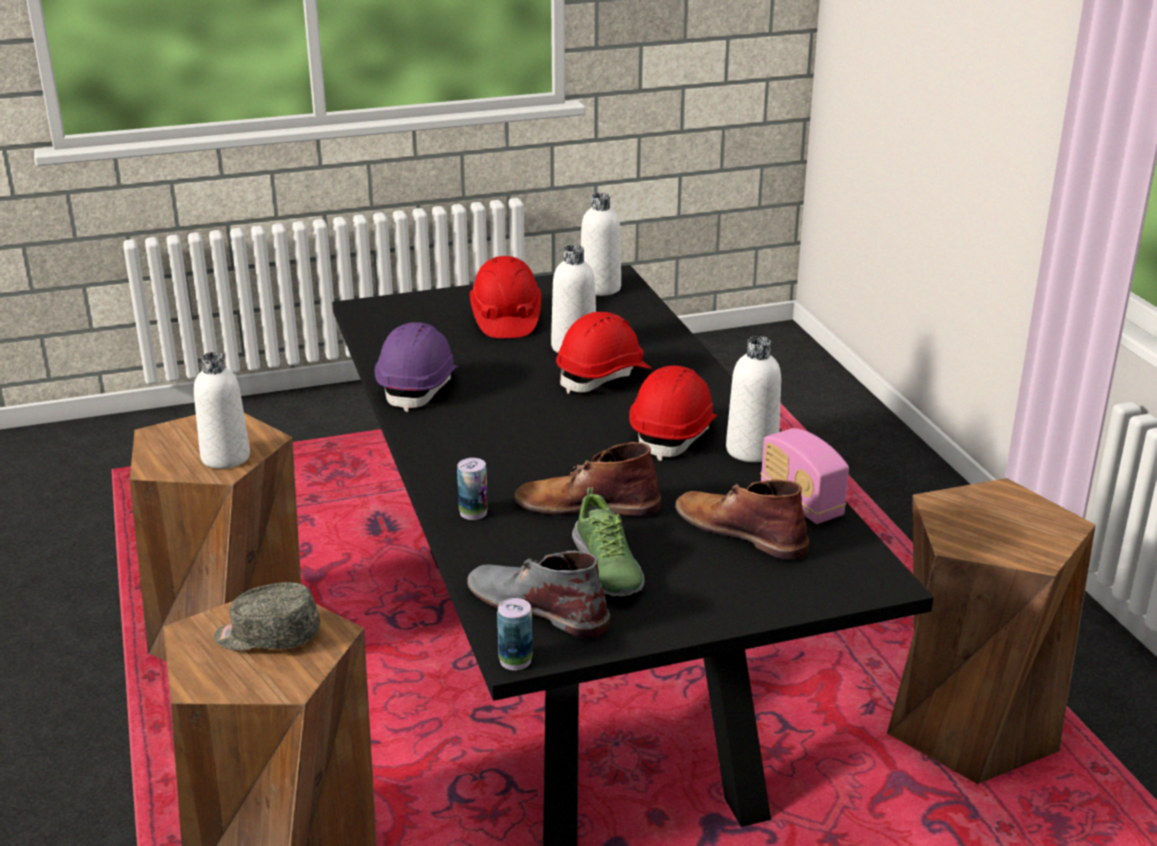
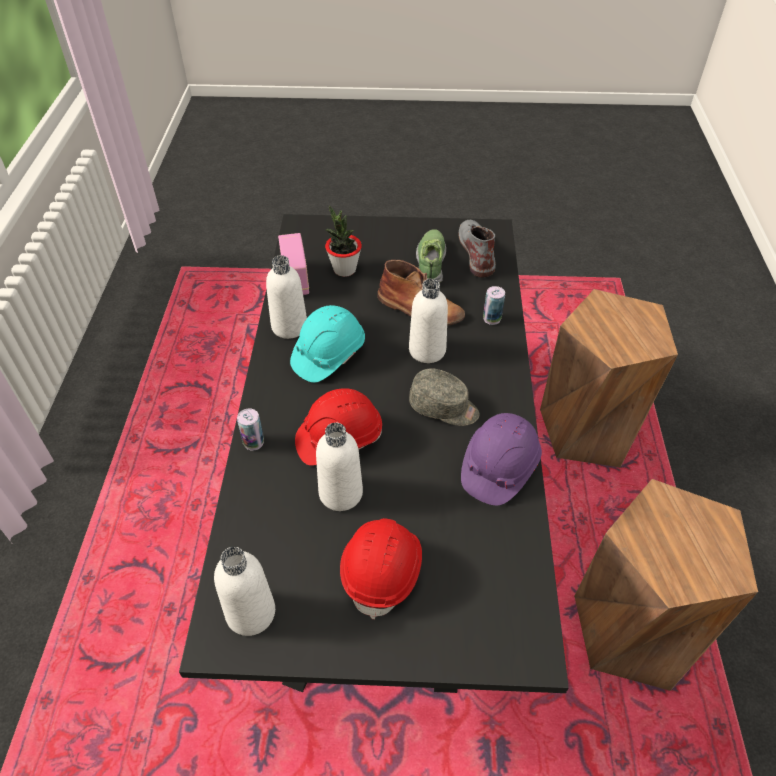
camera: 160 degrees left, 20 degrees up
white bottle [194,352,250,469] -> white bottle moved to [409,279,448,363]
grey cap [214,582,320,650] -> grey cap moved to [409,368,479,426]
grey boot [467,551,610,638] -> grey boot turned 150 degrees counterclockwise [459,220,496,277]
can [497,598,532,670] -> can moved to [237,408,264,451]
red hard hat [629,365,718,461] -> turquoise hard hat [290,305,365,383]
brown boot [675,479,809,560] -> potted plant [325,205,362,277]
brown stool [887,478,1095,784] -> none

